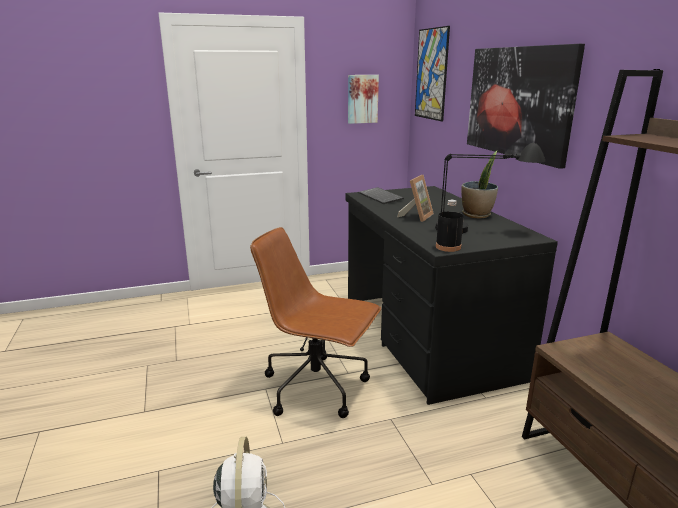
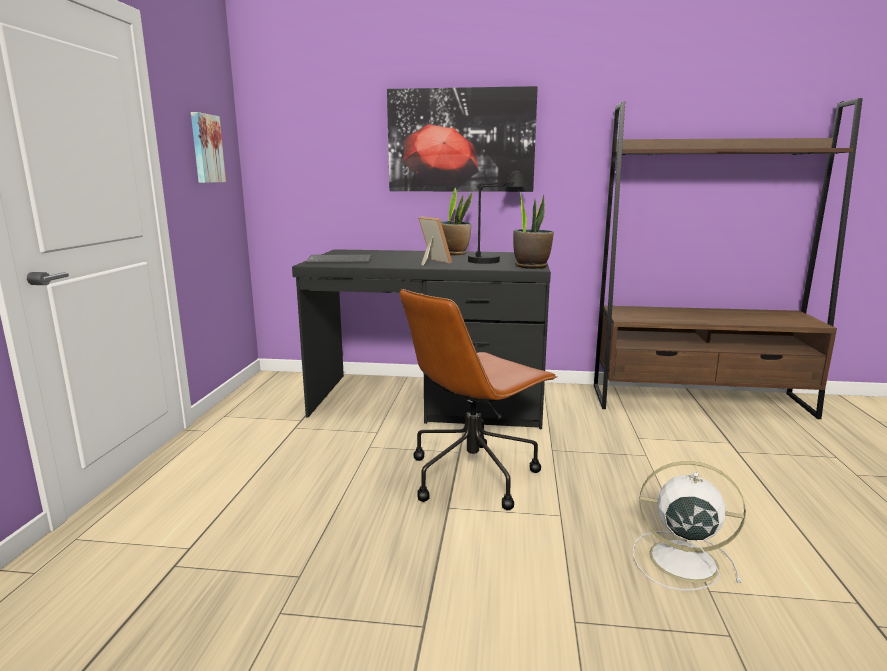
camera: 65 degrees left, 5 degrees down
picture [415,26,450,121] -> none
black bottle [436,200,464,252] -> potted plant [513,190,554,269]

